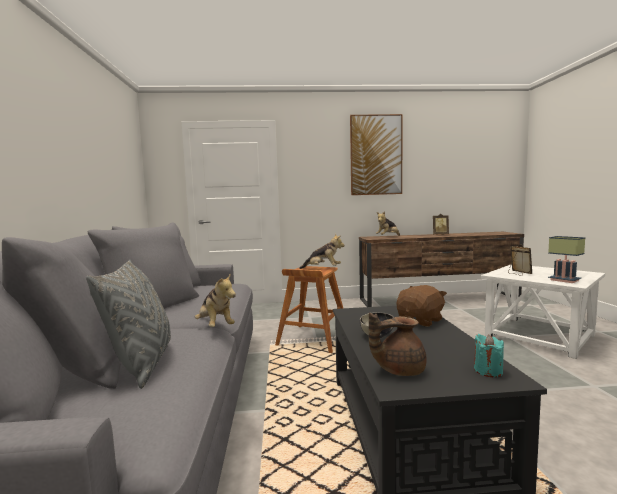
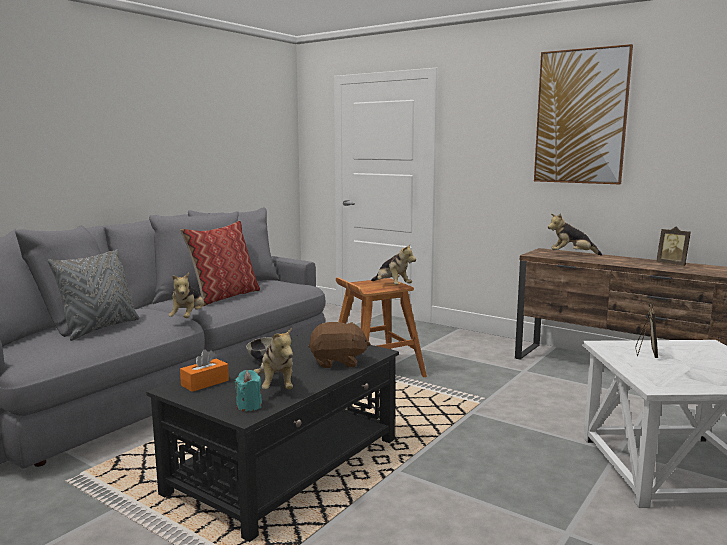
camera: 40 degrees right, 5 degrees up
brown teapot [369,313,427,376] -> orange tissue box [180,349,229,392]
table lamp [548,236,585,283] -> none
none -> pillow [180,220,260,306]
none -> plush toy [254,327,293,389]

